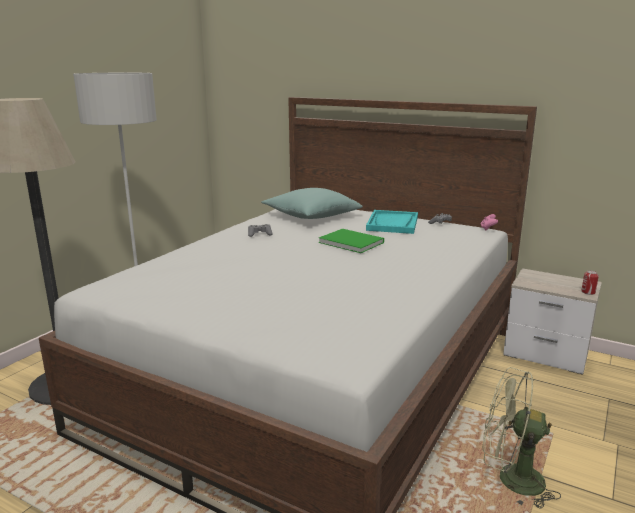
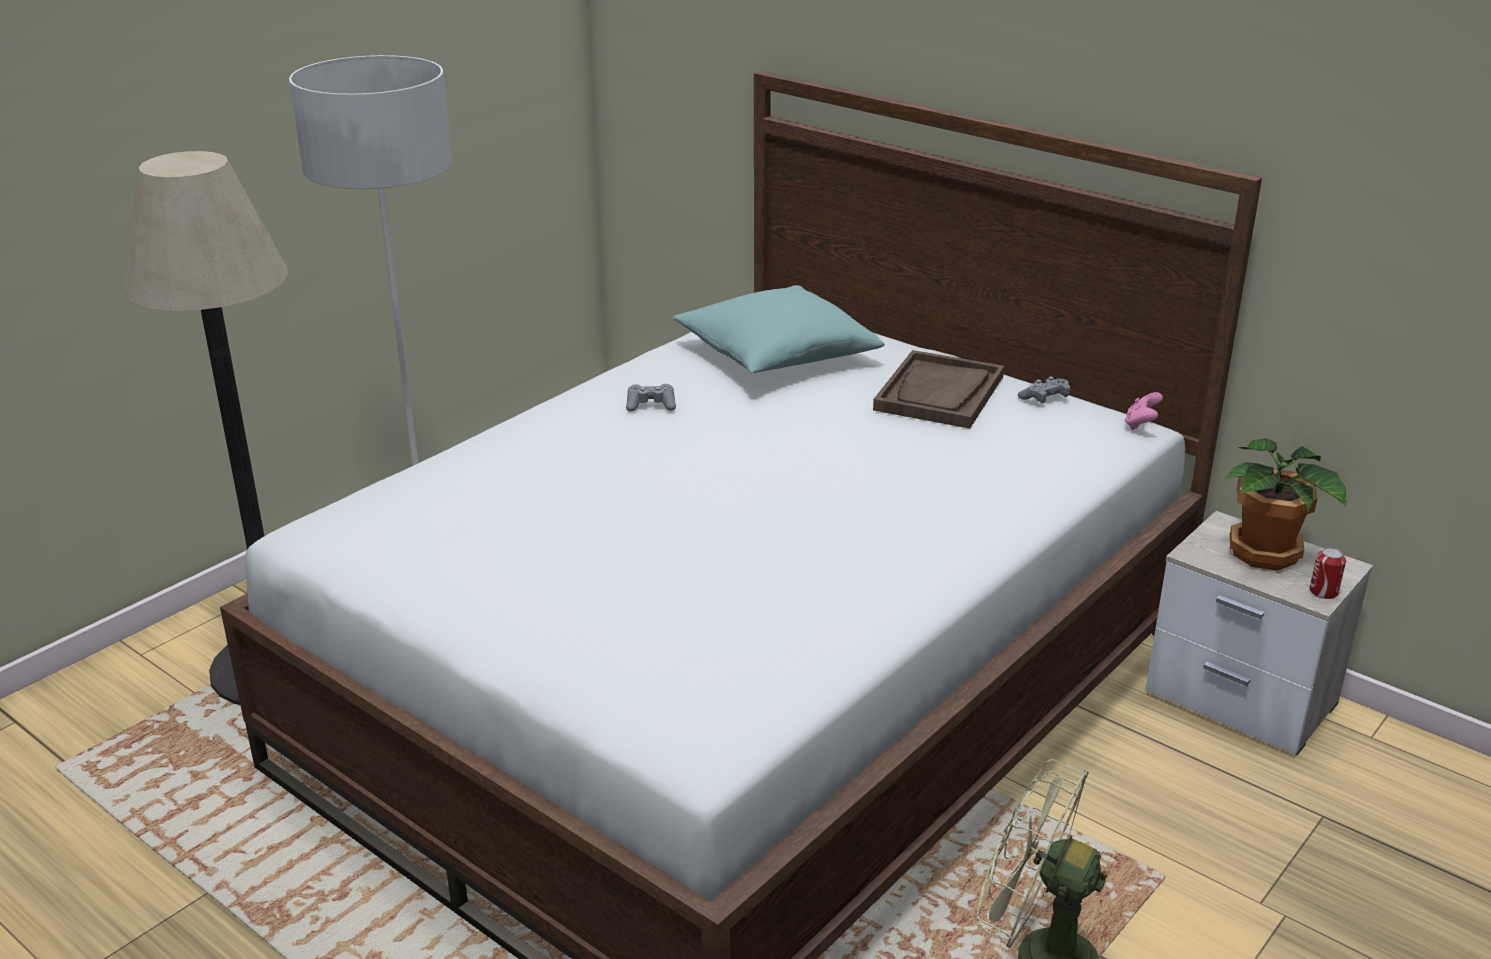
camera: 10 degrees right, 10 degrees up
green book [319,229,384,253] -> none
turquoise tray [366,210,418,234] -> brown tray [873,350,1004,429]
none -> potted plant [1224,438,1347,570]

